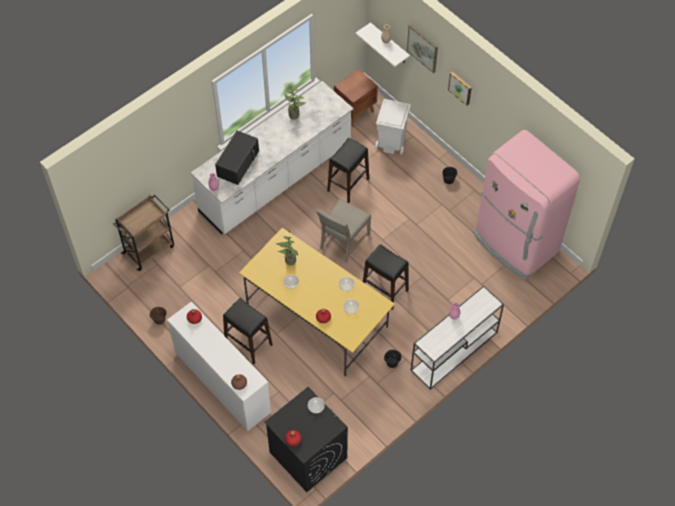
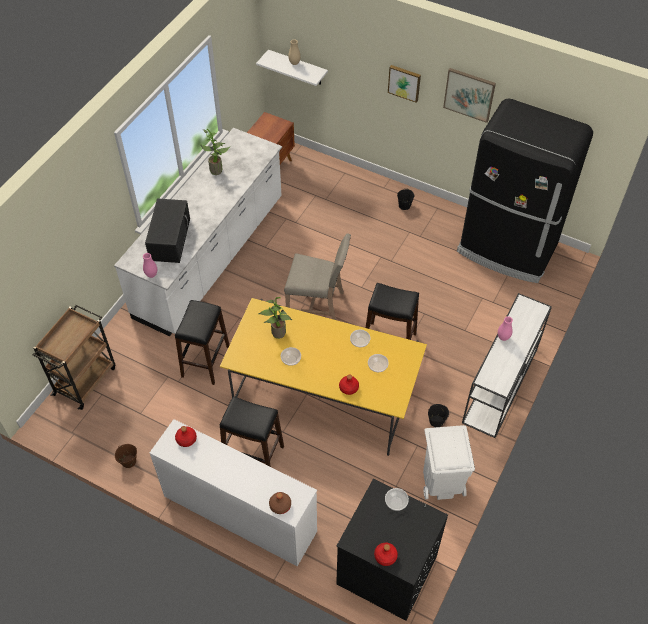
camera: 20 degrees left, 5 degrees down
beige chair [316,199,371,263] -> beige chair turned 90 degrees counterclockwise [284,233,351,320]
black stool [327,138,369,203] -> black stool moved to [175,300,229,385]
white trash can [375,99,411,155] -> white trash can moved to [423,425,475,500]
picture [407,24,438,73] -> picture moved to [443,68,496,123]
pink fridge [473,130,580,280] -> black fridge [457,98,593,283]

